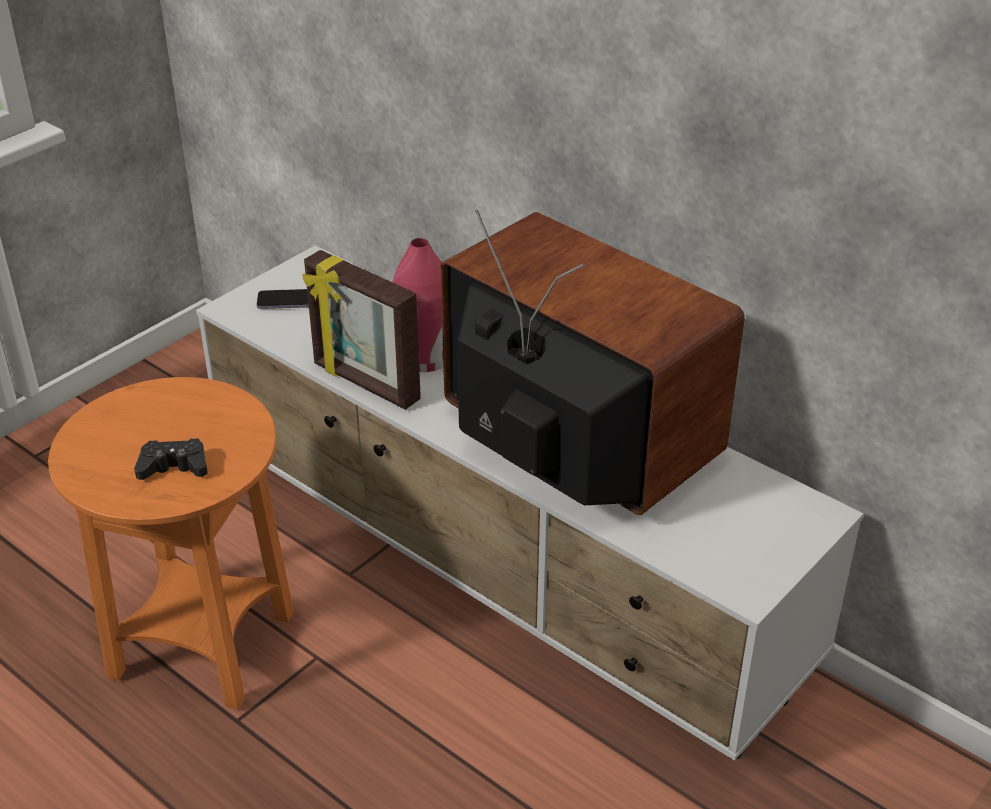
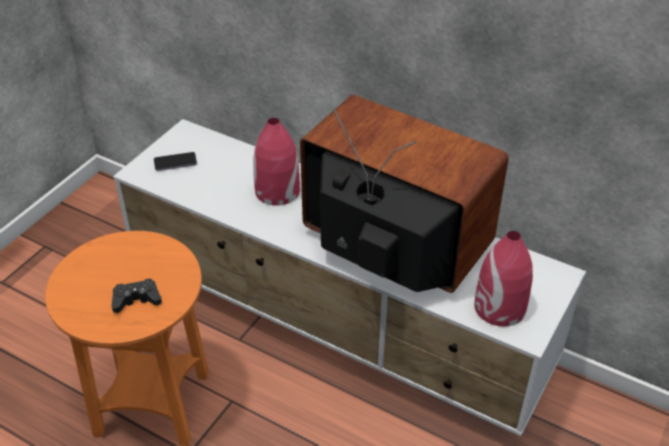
camera: 10 degrees left, 5 degrees up
picture frame [303,250,421,410] -> none
none -> red vase [474,231,533,326]

